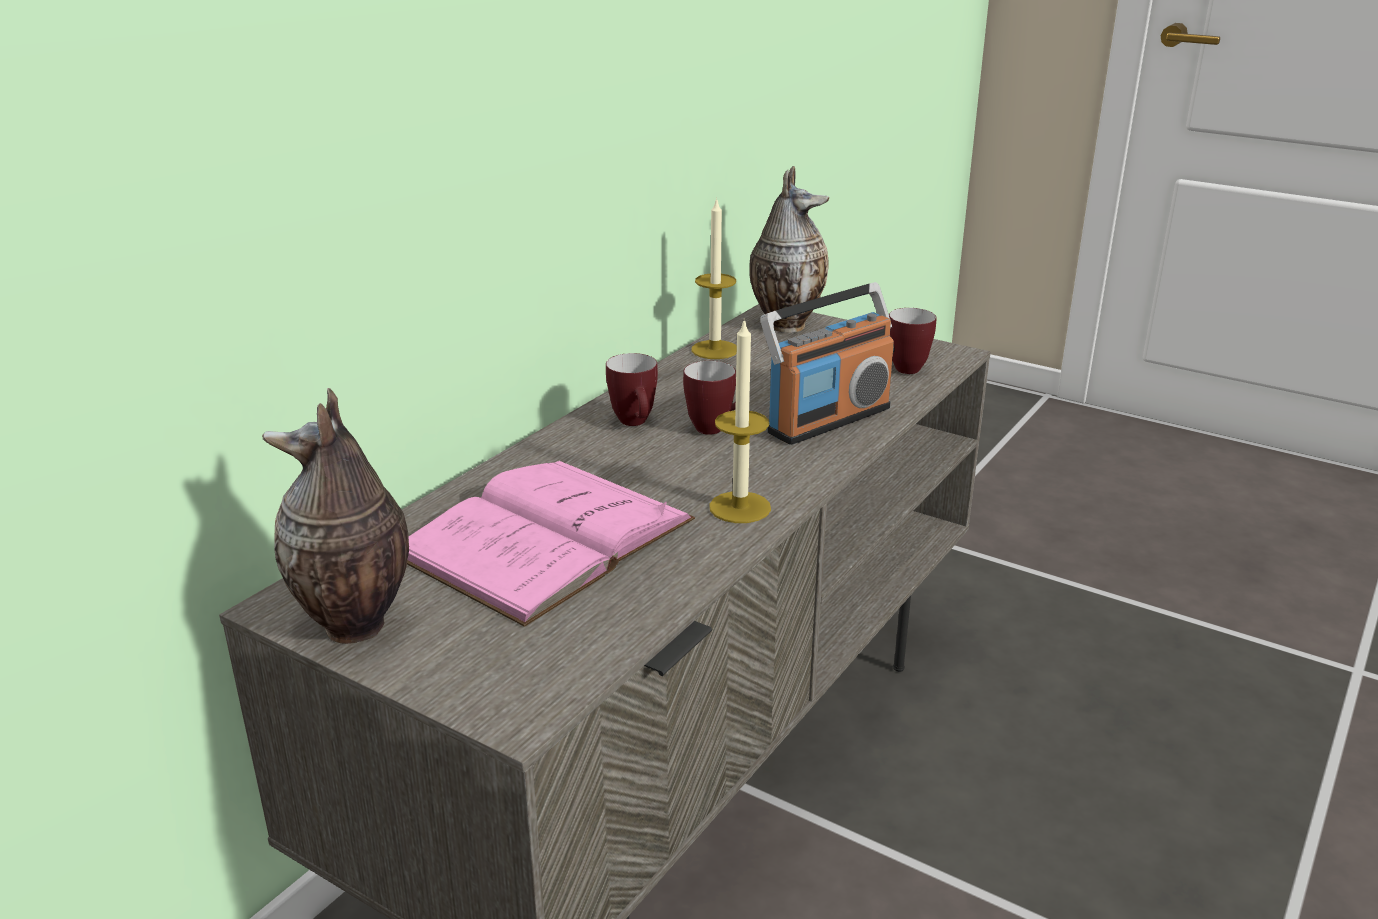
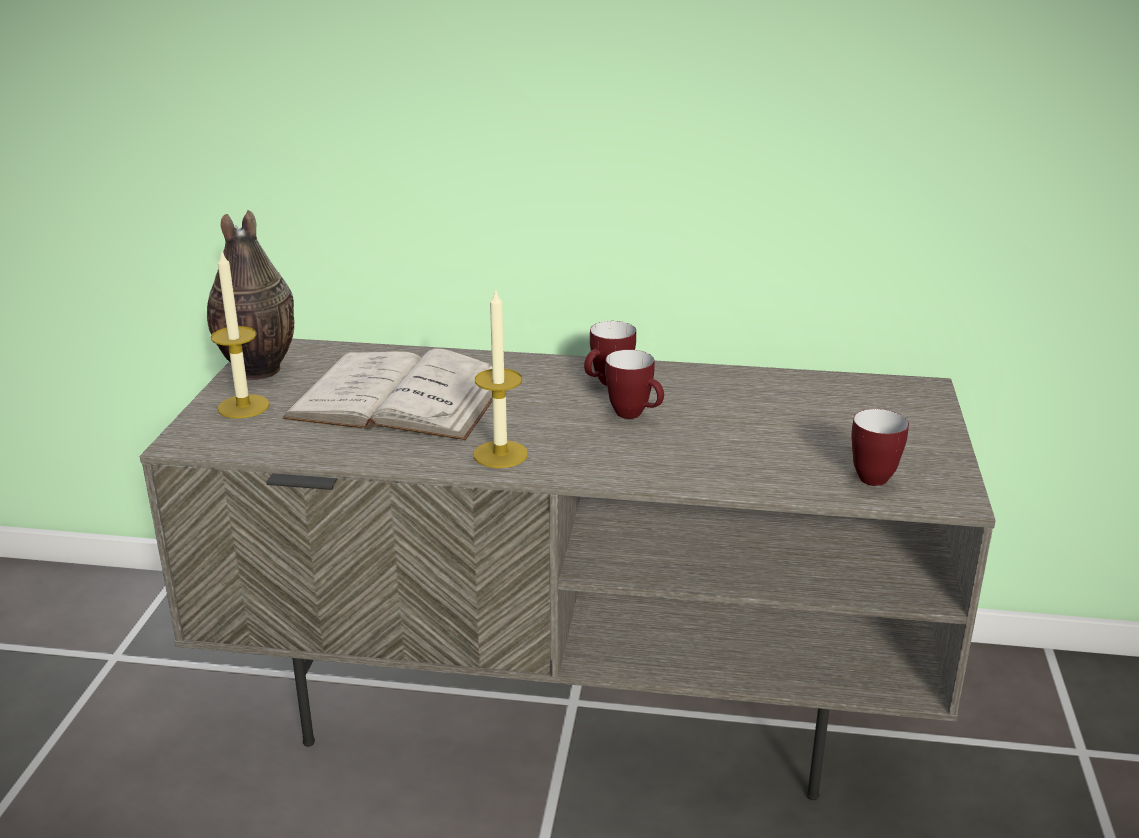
camera: 65 degrees right, 0 degrees up
pink book [407,461,695,627] -> white book [282,349,492,440]
candle [691,197,737,359] -> candle moved to [211,249,270,418]
vase [749,166,829,333] -> none
radio [760,282,895,445] -> none

